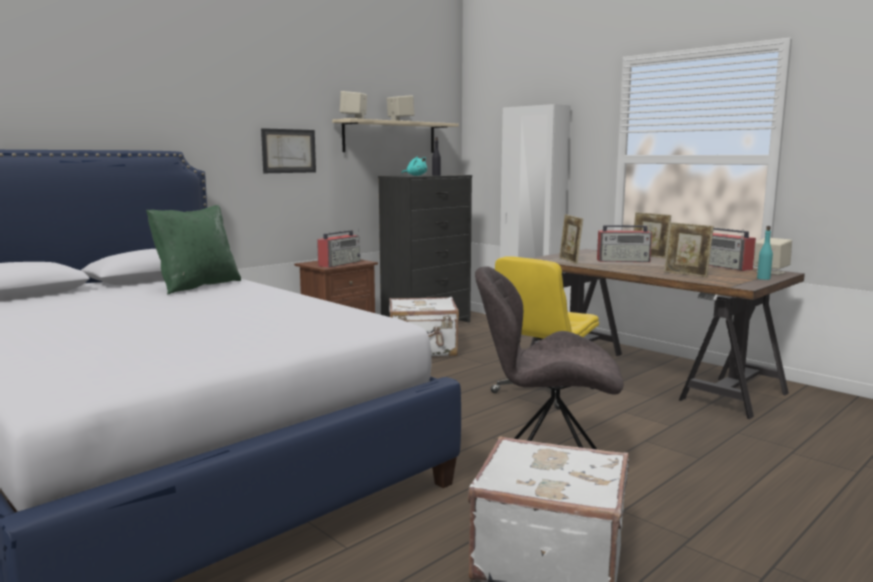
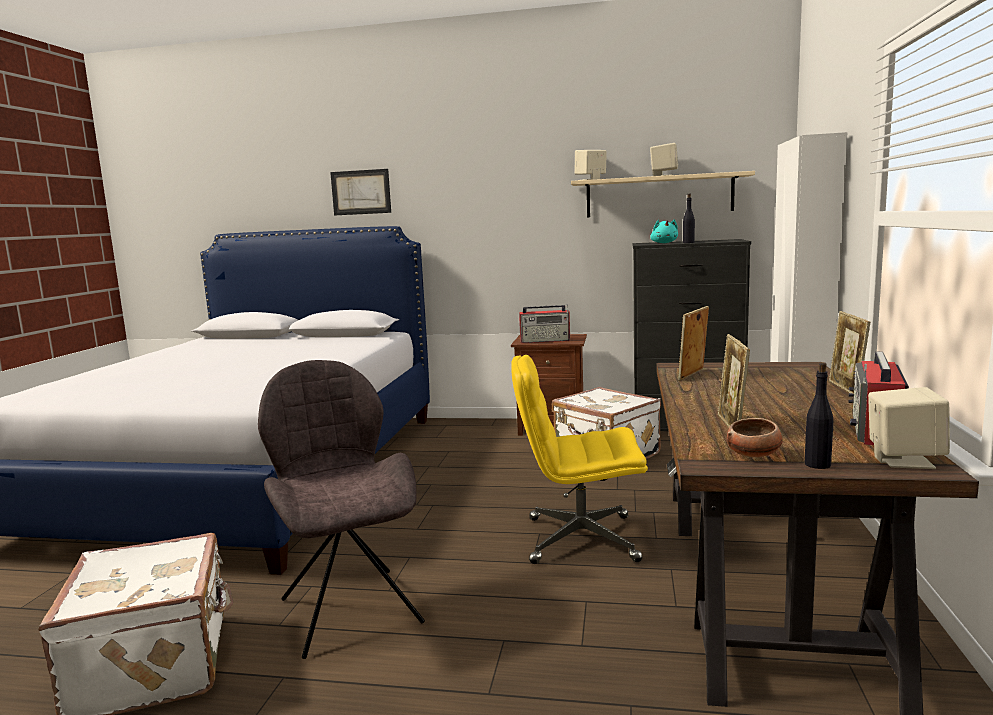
camera: 55 degrees right, 0 degrees up
green pillow [146,205,241,295] -> none
picture [261,128,316,173] -> picture moved to [330,169,391,215]
radio [597,224,652,262] -> none
turquoise bottle [757,226,773,280] -> black bottle [805,362,833,469]
none -> bowl [727,418,783,457]

